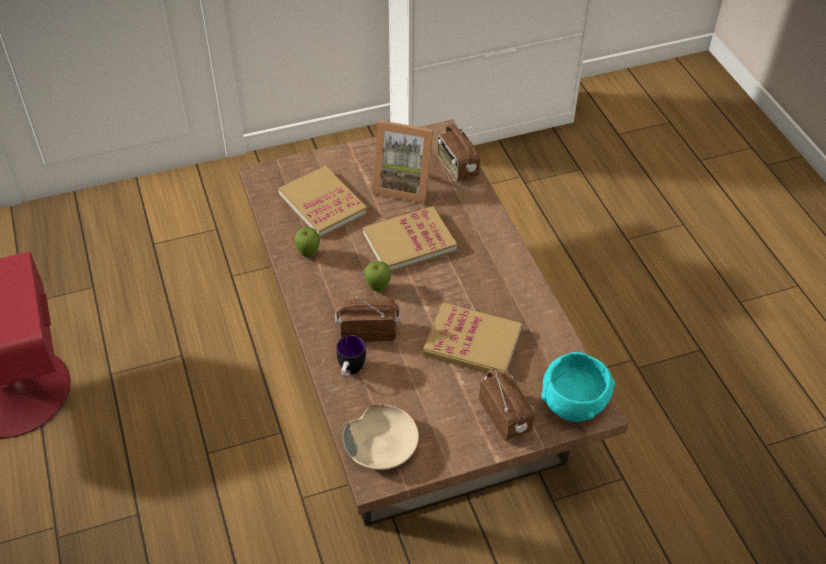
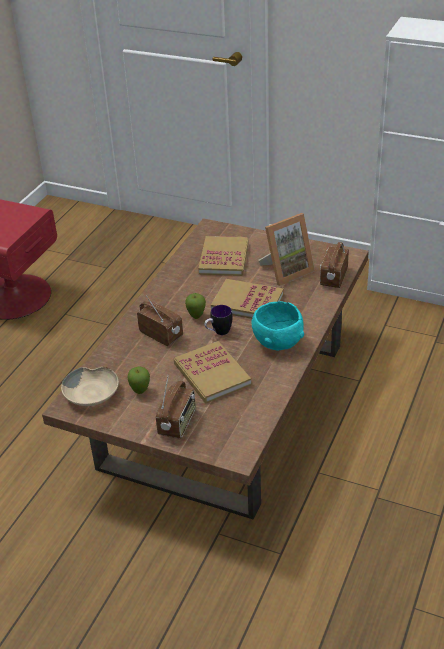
camera: 45 degrees right, 10 degrees down
apple [294,227,320,258] -> apple moved to [127,366,150,394]
mug [336,335,366,377] -> mug moved to [204,305,232,335]
picture frame [372,120,433,203] -> picture frame turned 90 degrees counterclockwise [259,213,315,286]
turquoise bowl [541,352,615,422] -> turquoise bowl moved to [251,301,304,350]

